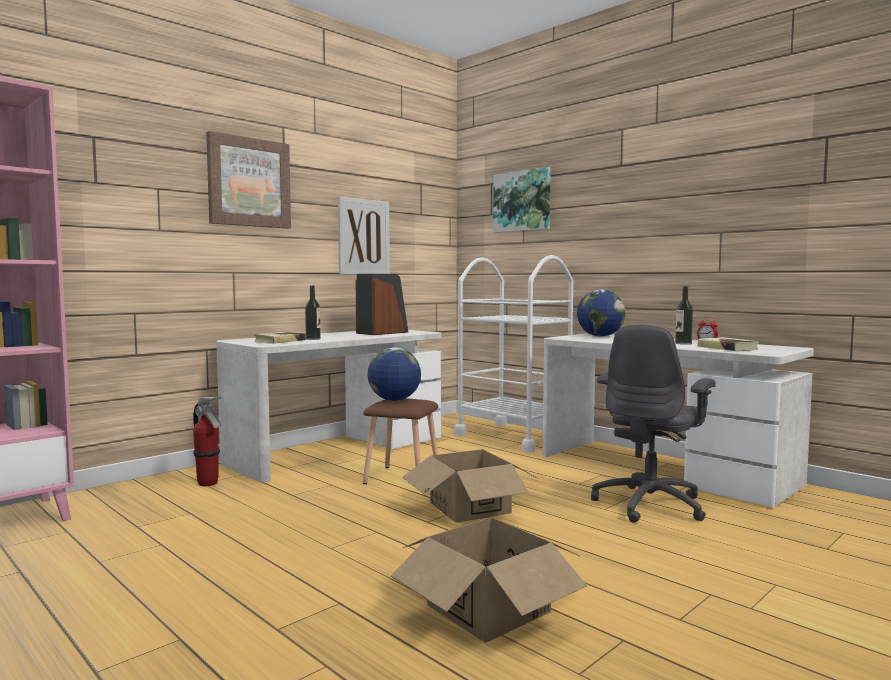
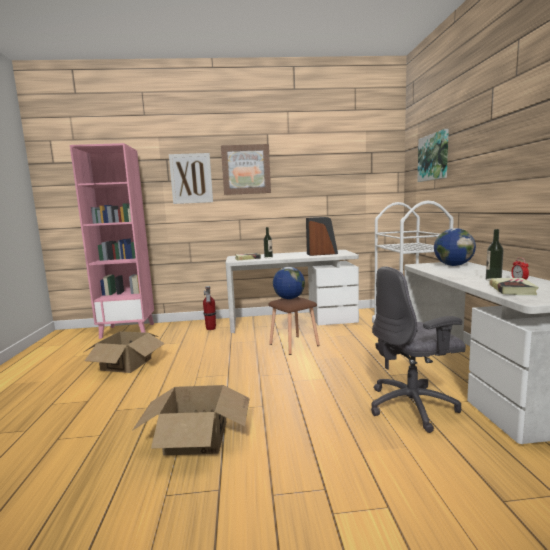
camera: 40 degrees right, 5 degrees up
picture [338,196,390,275] -> picture moved to [169,153,213,204]
cardboard box [402,449,539,523] -> cardboard box moved to [84,331,165,373]

